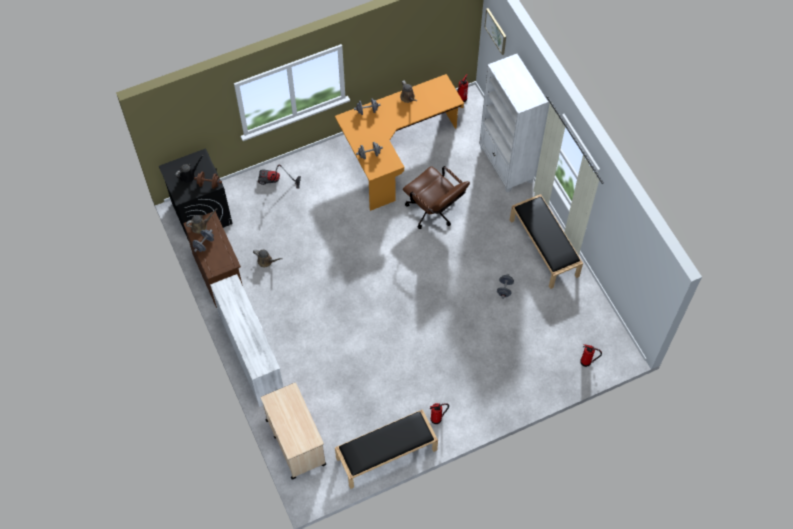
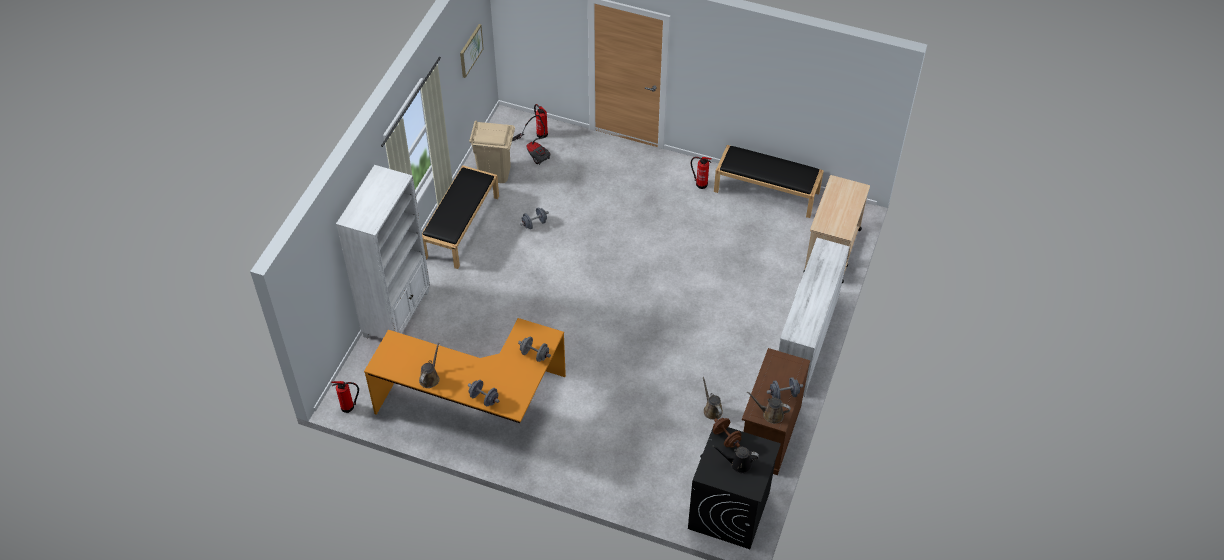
camera: 135 degrees left, 10 degrees down
vacuum cleaner [258,165,301,189] -> vacuum cleaner moved to [512,115,551,165]
brown office chair [403,166,470,229] -> none
picture [484,8,506,55] -> picture moved to [460,24,484,78]
none -> beige trash can [469,120,515,183]

